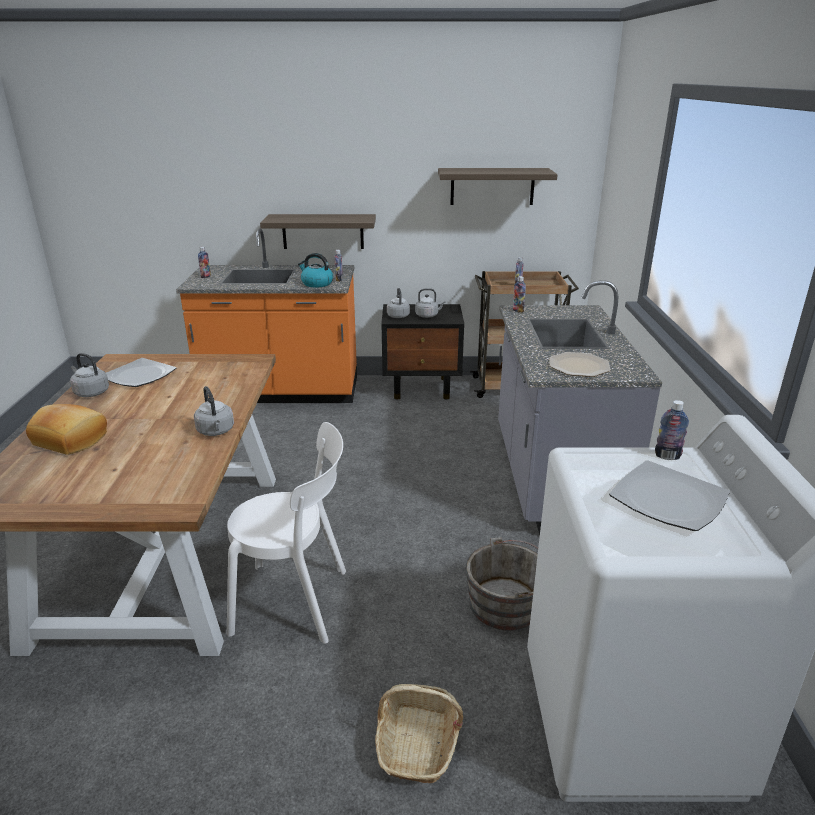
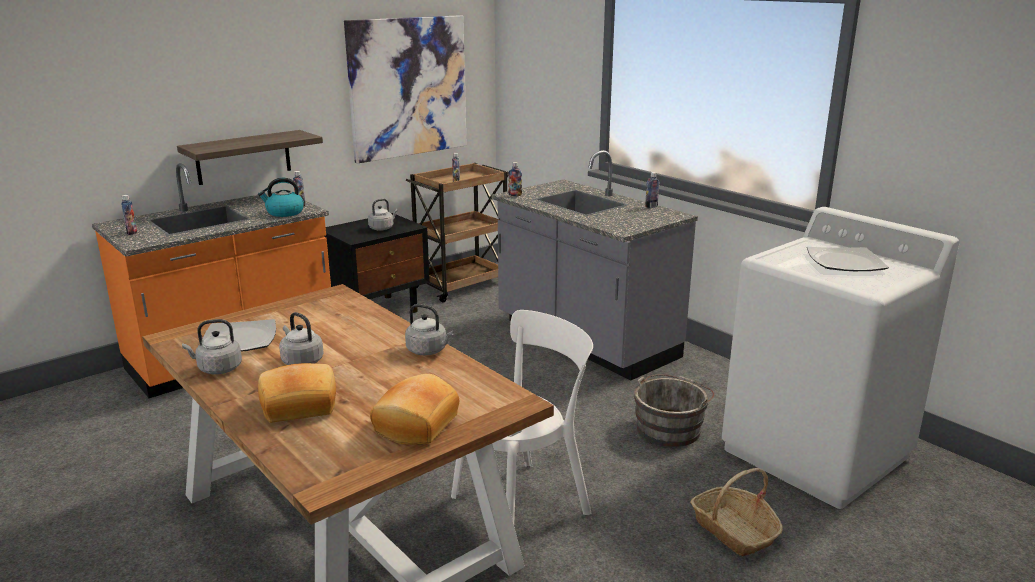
camera: 40 degrees left, 5 degrees down
grey kettle [387,288,410,318] -> grey kettle moved to [279,312,324,365]
shelf [438,168,558,205] -> picture [344,15,467,164]
plate [549,352,611,377] -> none
bottle [655,400,689,460] -> bottle moved to [645,172,659,208]
none -> bread [370,374,459,445]

